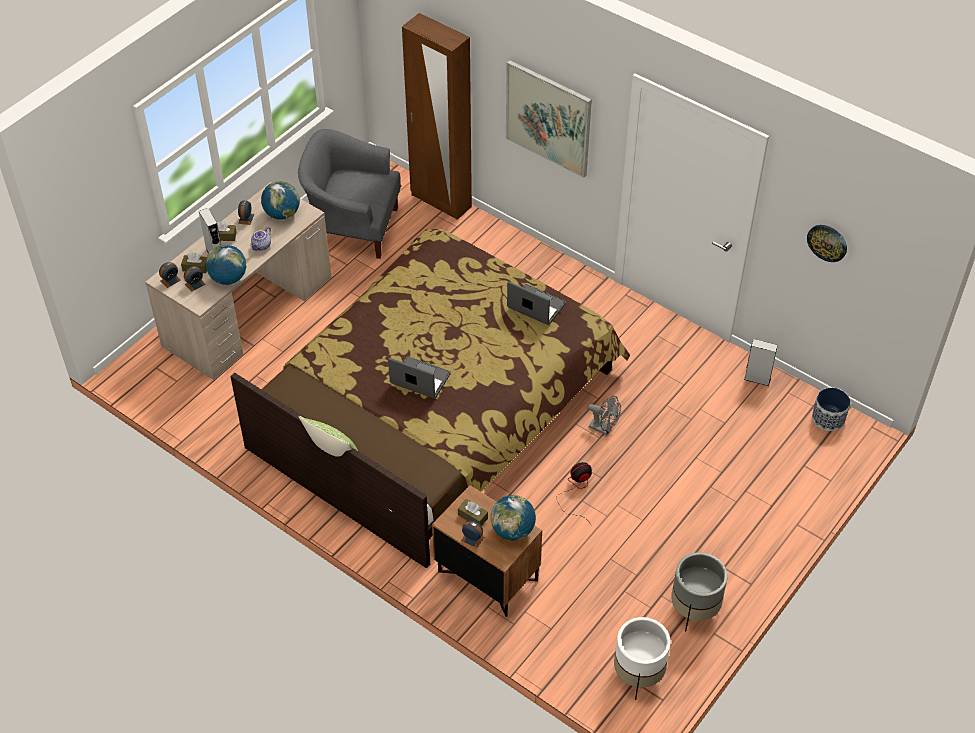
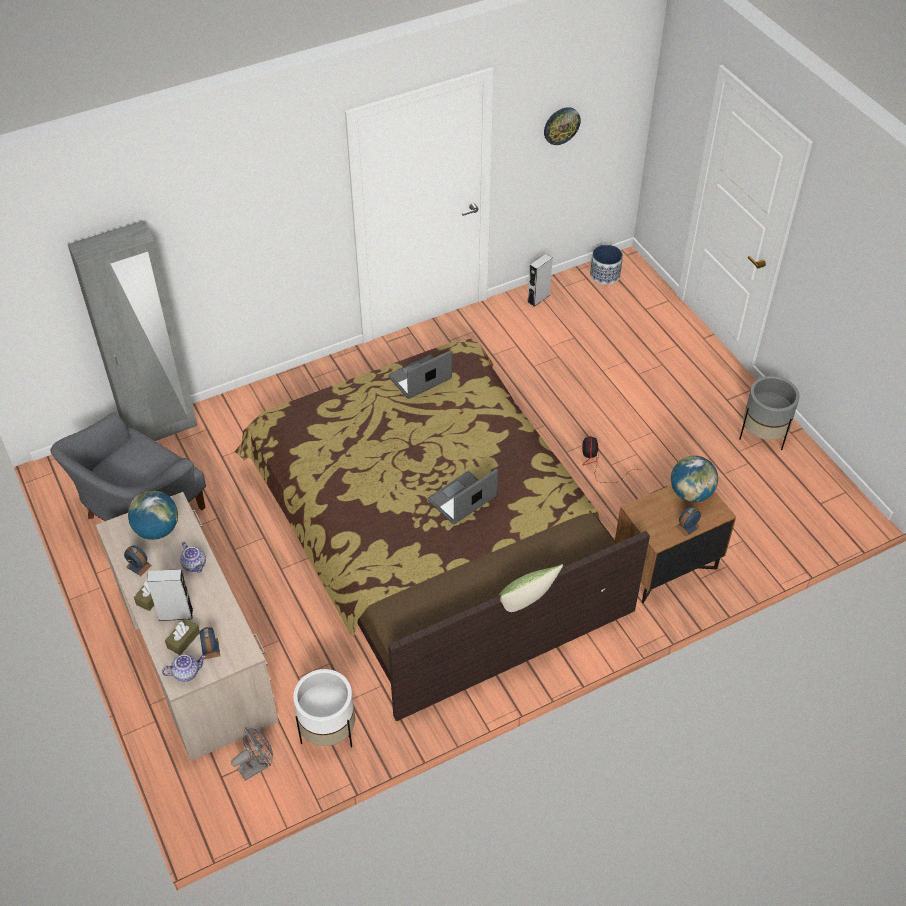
camera: 65 degrees left, 0 degrees up
alarm clock [159,262,181,288] -> teapot [162,654,206,682]
globe [206,245,247,285] -> none
brown wardrobe [402,13,472,220] -> grey wardrobe [68,221,197,441]
brown tissue box [458,499,488,526] -> none
picture [506,60,592,178] -> none
grey fan [588,396,621,436] -> grey fan moved to [231,727,273,781]
white planter [614,617,670,700] -> white planter moved to [293,669,355,748]

